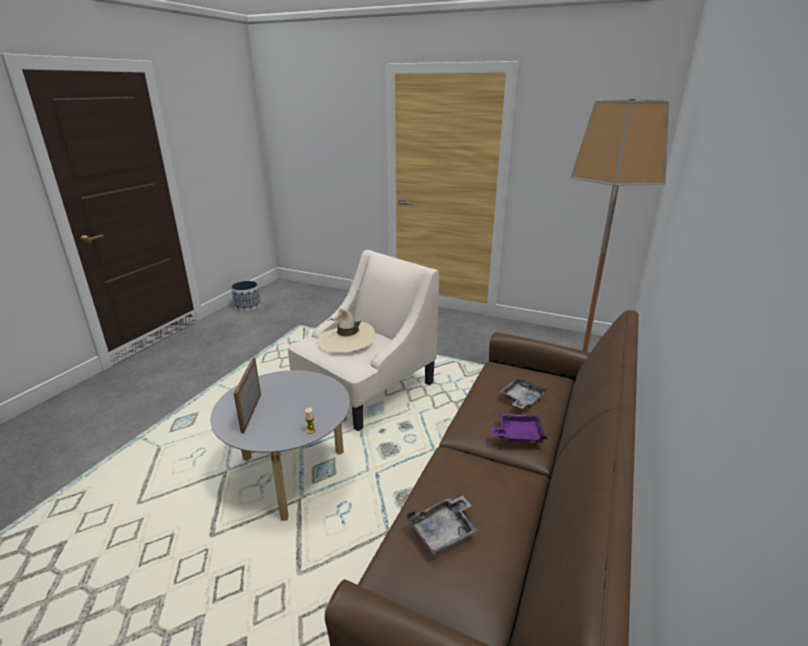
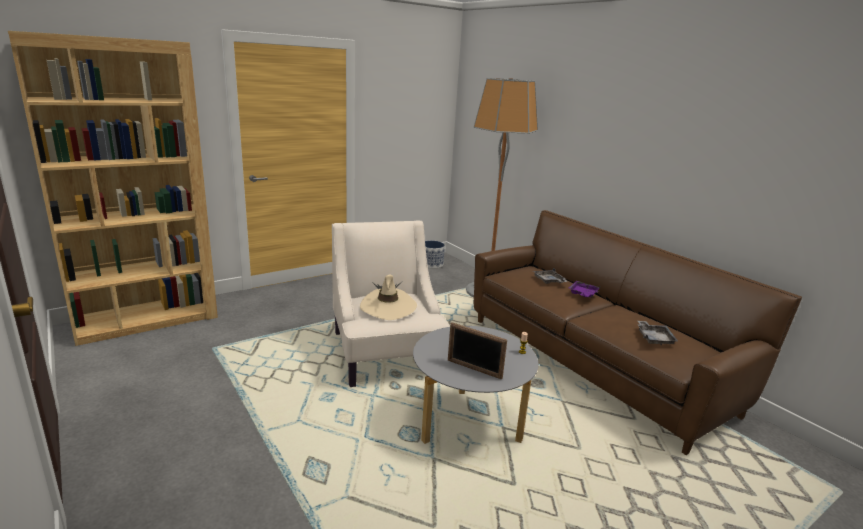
camera: 60 degrees left, 5 degrees down
planter [231,281,261,311] -> planter moved to [425,241,445,269]
none -> brown bookcase [8,31,218,346]

